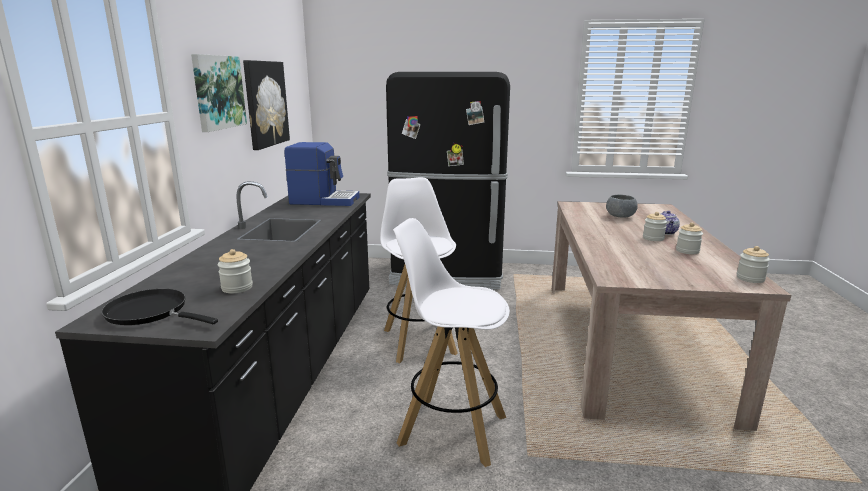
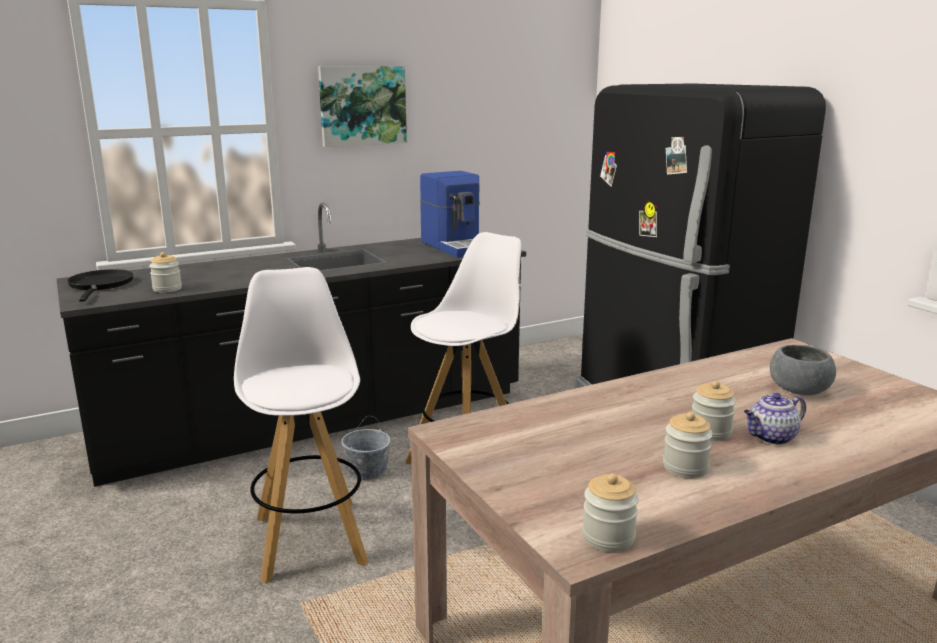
camera: 55 degrees right, 0 degrees up
picture [243,60,290,150] -> none
none -> grey bucket [341,416,391,480]

